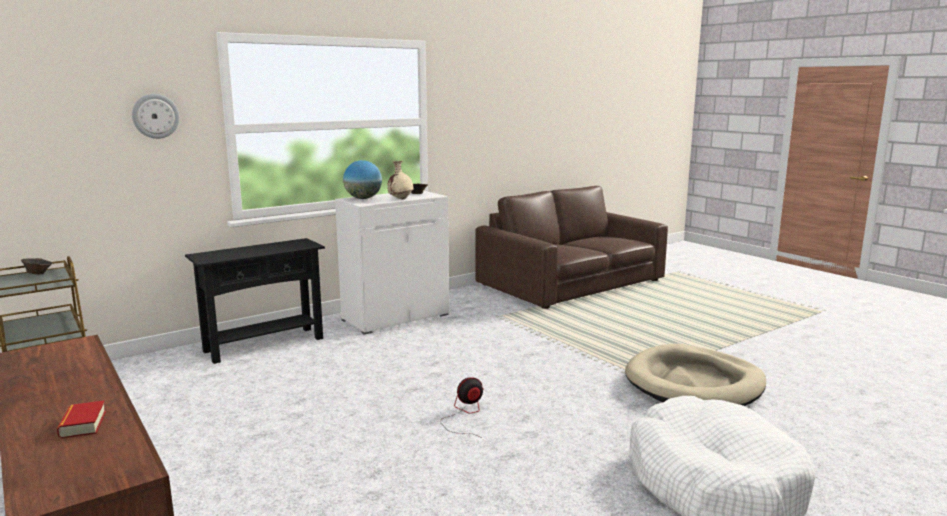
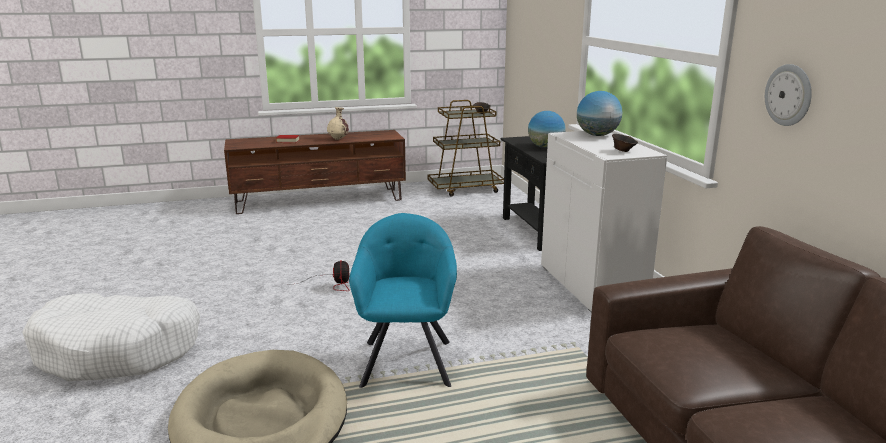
camera: 110 degrees right, 5 degrees up
wall clock [132,94,180,139] -> wall clock moved to [765,64,812,126]
beige vase [387,161,413,199] -> beige vase moved to [327,107,349,140]
none -> turquoise armchair [349,213,457,388]
none -> globe [528,111,565,148]

